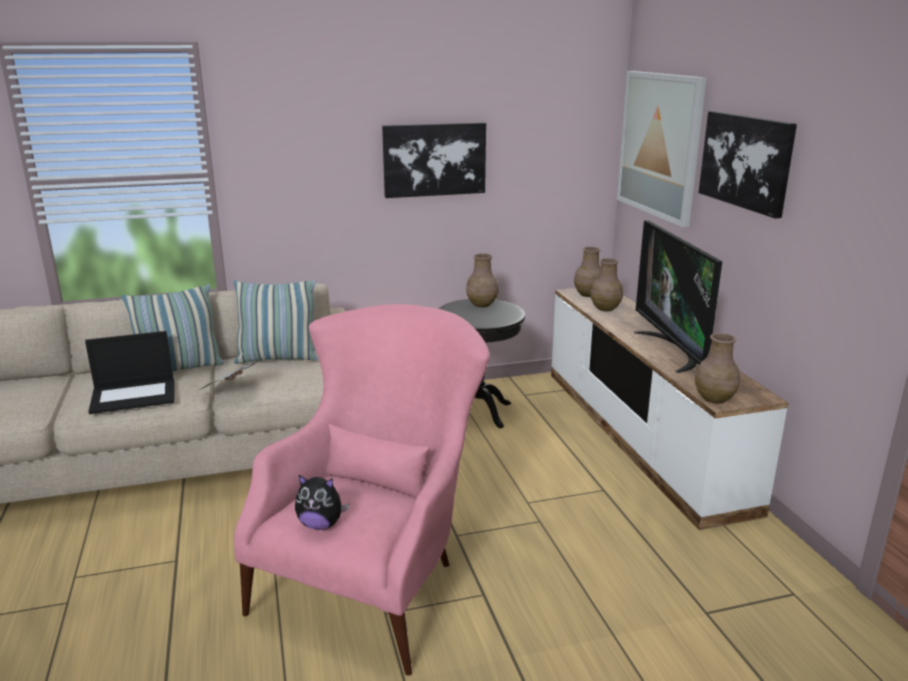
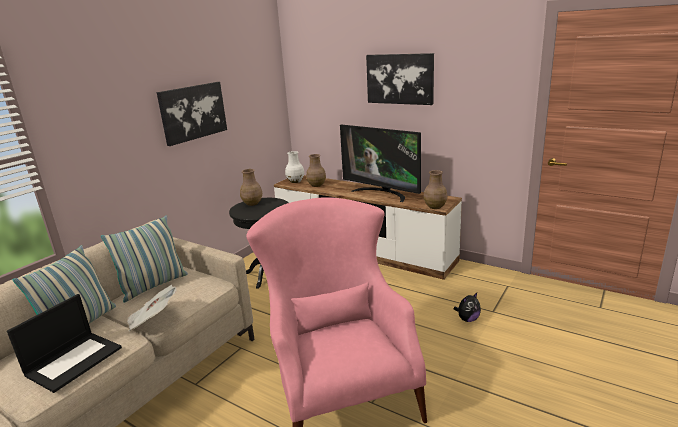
camera: 40 degrees left, 0 degrees up
plush toy [295,474,349,530] -> plush toy moved to [454,293,481,322]
brown vase [574,247,601,297] -> white vase [285,151,305,183]
picture [617,71,706,227] -> none

